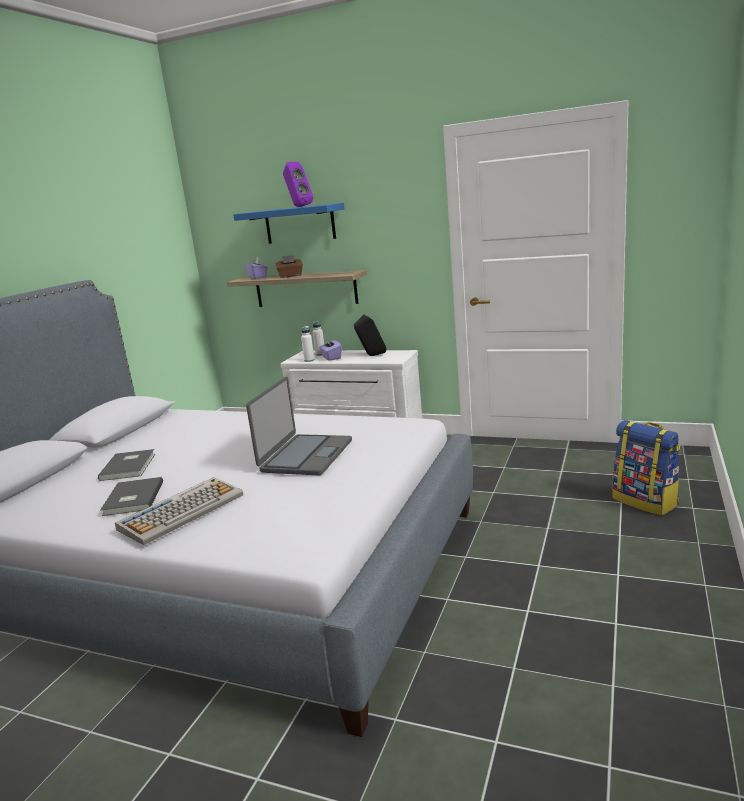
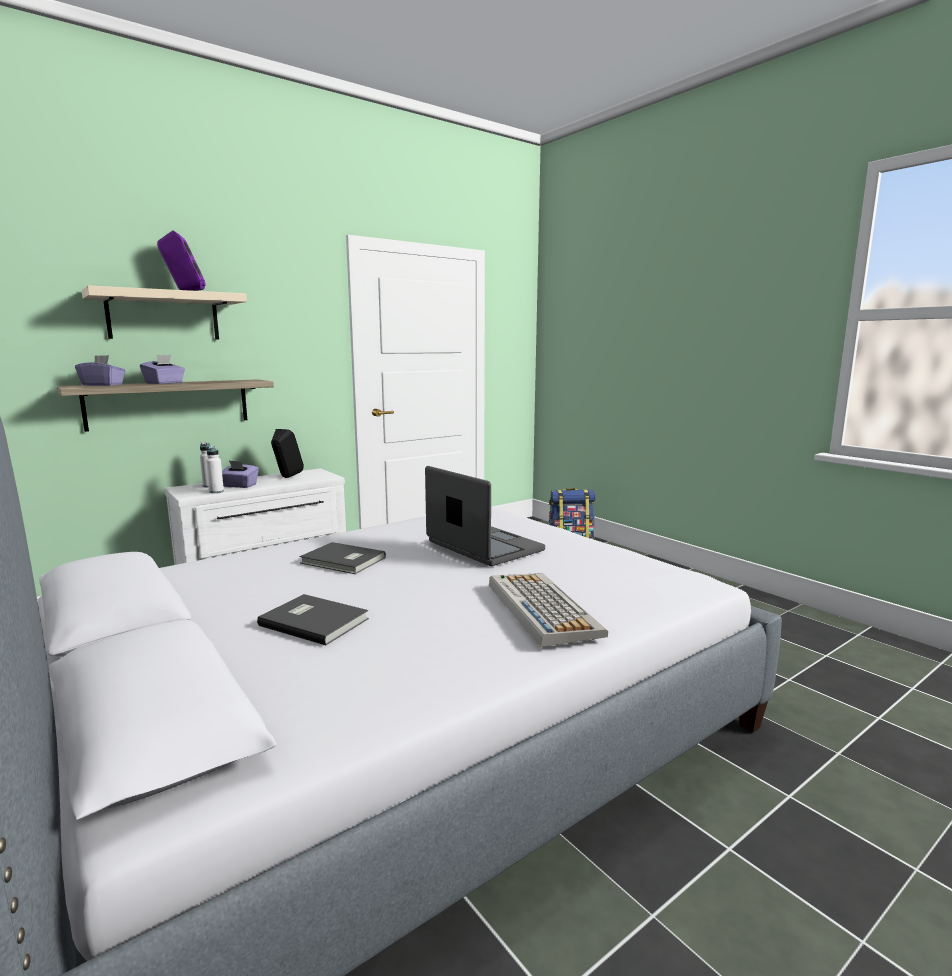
camera: 60 degrees left, 5 degrees down
grey book [100,477,163,516] -> grey book moved to [300,542,386,574]
blue shelf [233,203,344,244] -> beige shelf [81,285,247,339]
brown tissue box [275,255,303,278] -> purple tissue box [140,355,185,384]

